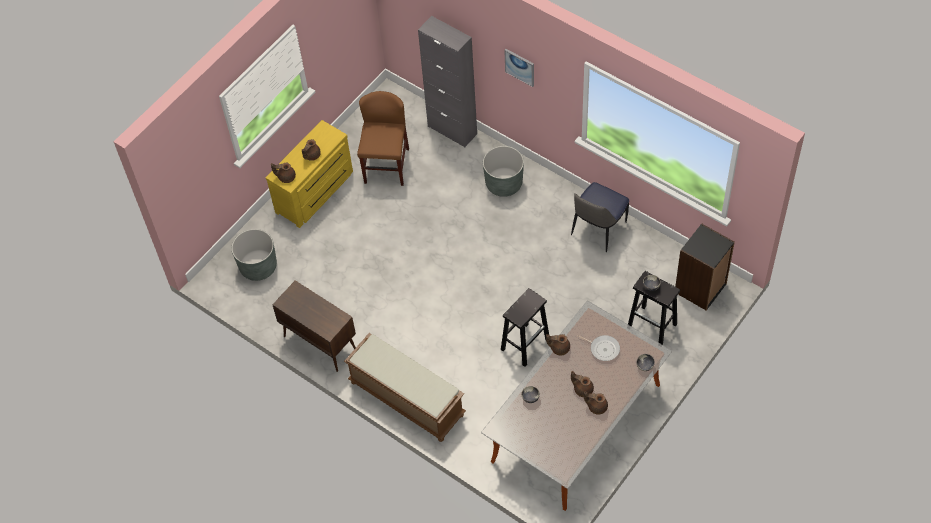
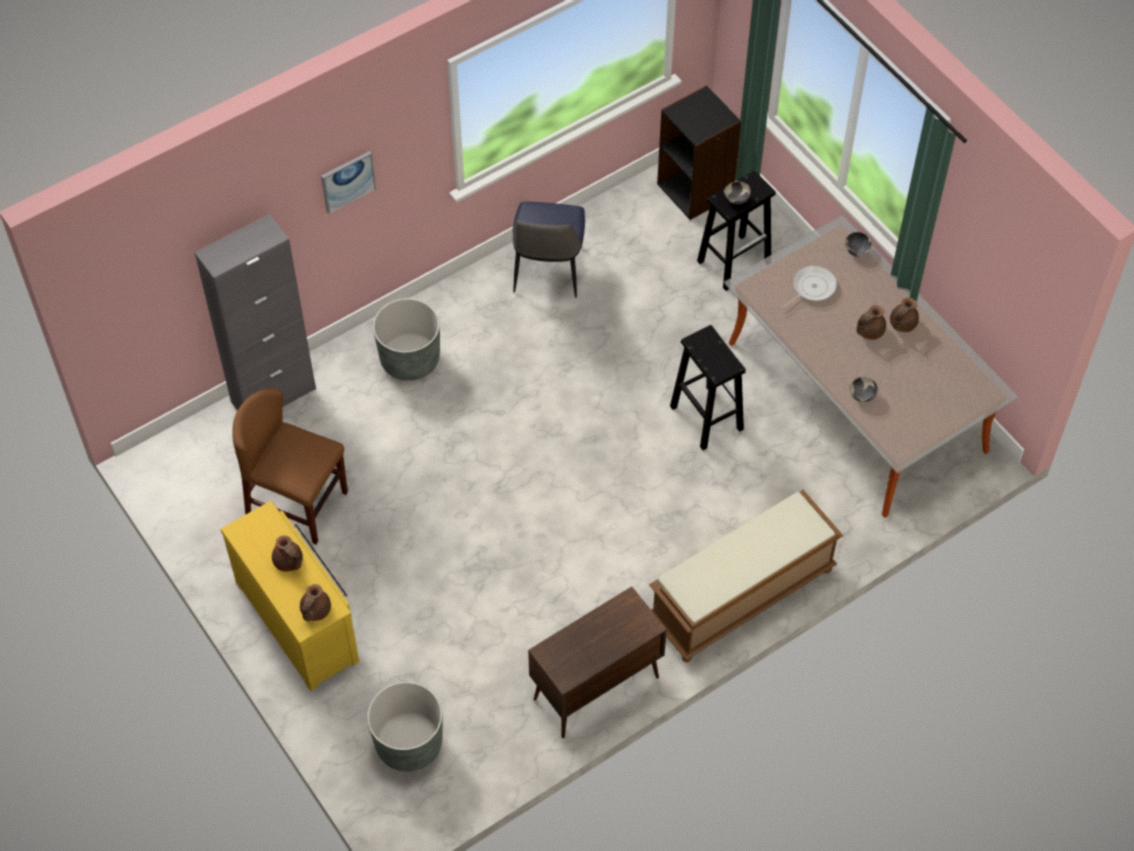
camera: 75 degrees left, 0 degrees up
brown teapot [546,334,570,355] -> none
chair [571,182,629,253] -> chair turned 45 degrees clockwise [512,202,585,298]

